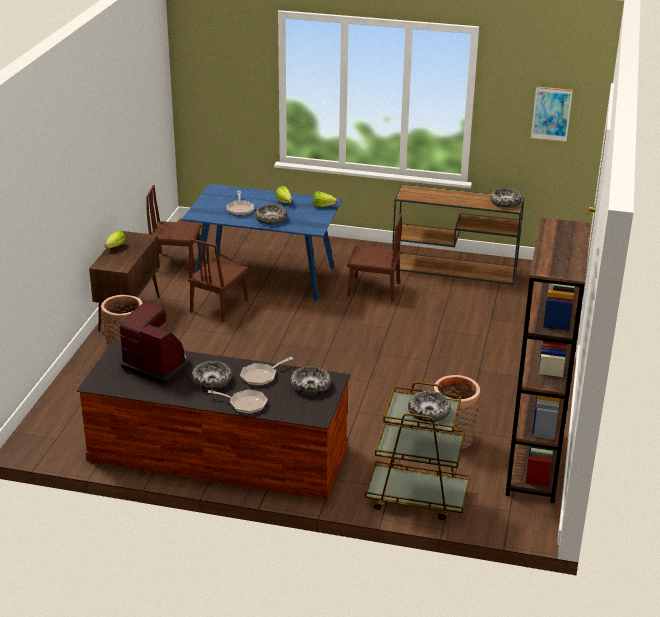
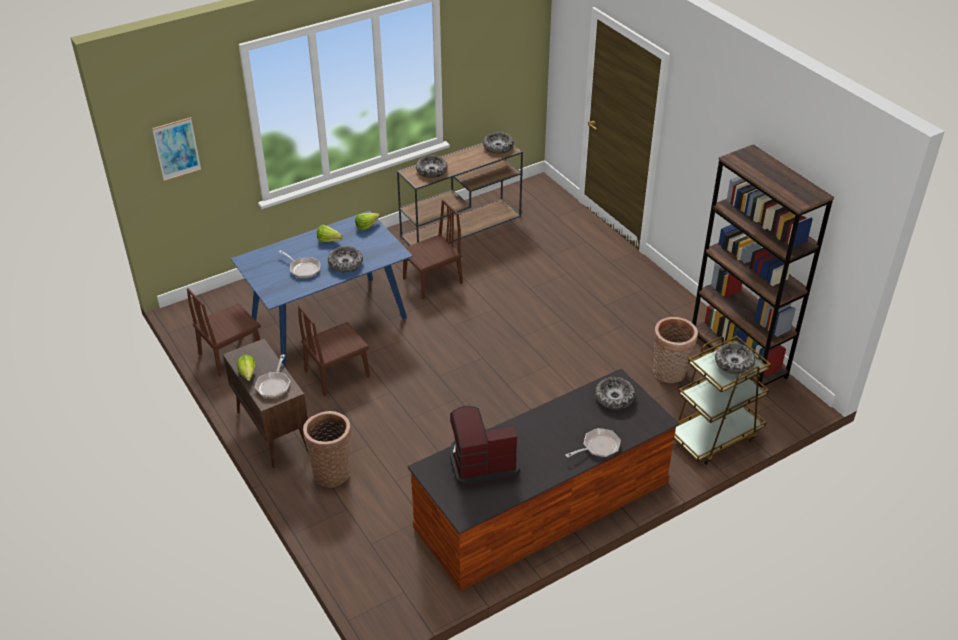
camera: 45 degrees left, 10 degrees up
brown chair [188,239,249,322] -> brown chair turned 75 degrees clockwise [298,305,370,396]
bowl [191,361,232,390] -> bowl moved to [416,156,448,178]
frying pan [240,357,293,386] -> frying pan moved to [255,355,290,398]
picture [531,87,573,142] -> picture moved to [152,117,201,181]

